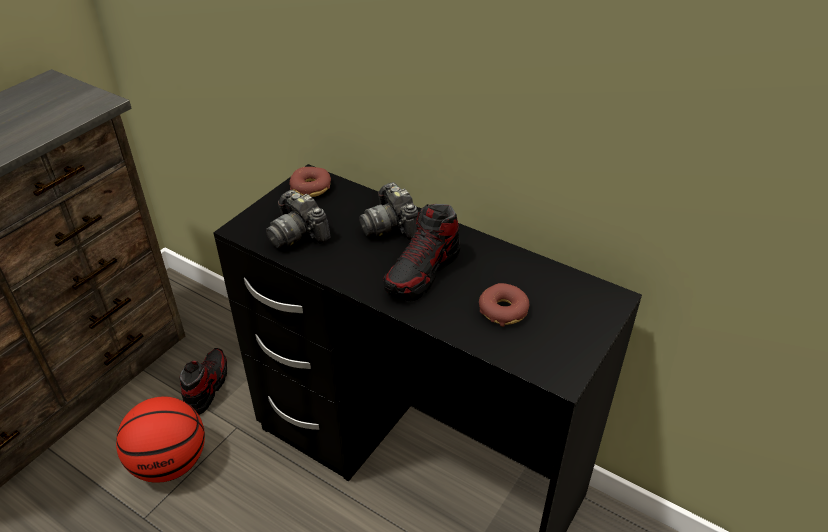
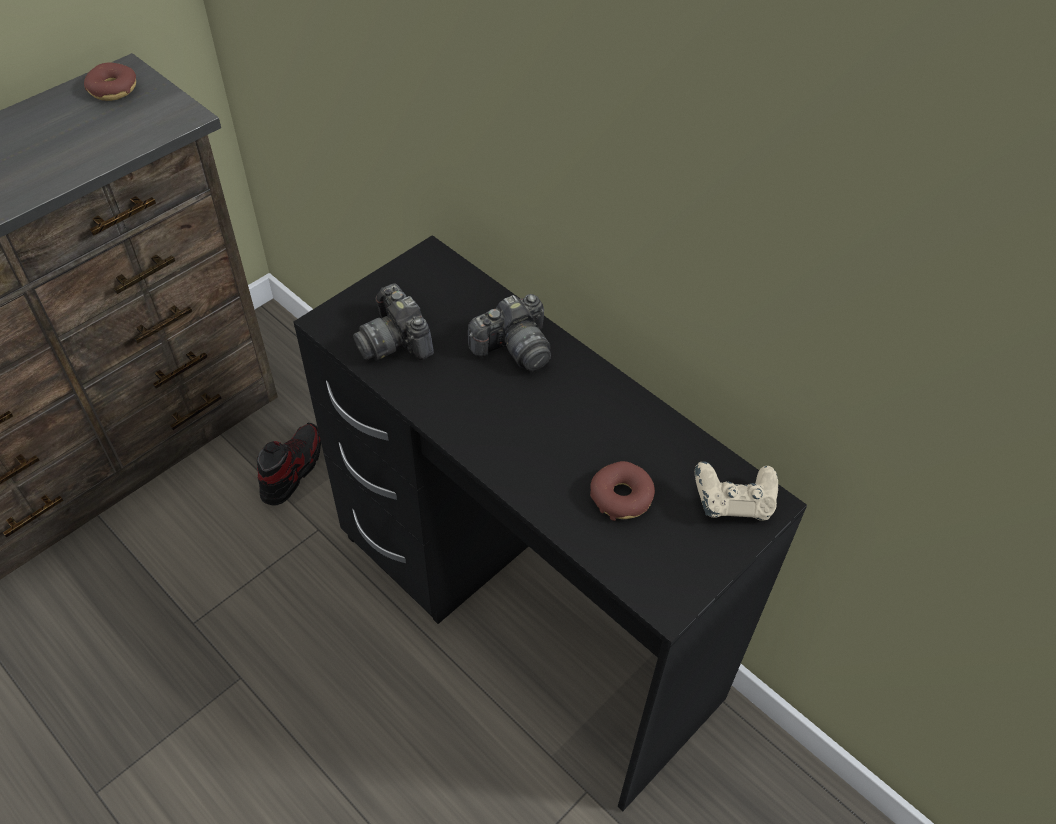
camera: 10 degrees right, 10 degrees up
basketball [116,396,205,483] -> none
donut [289,167,331,197] -> donut moved to [84,62,136,101]
camera [359,182,418,240] -> camera turned 105 degrees counterclockwise [468,294,551,371]
shoe [383,204,461,301] -> none
none -> beige game controller [695,461,778,521]

